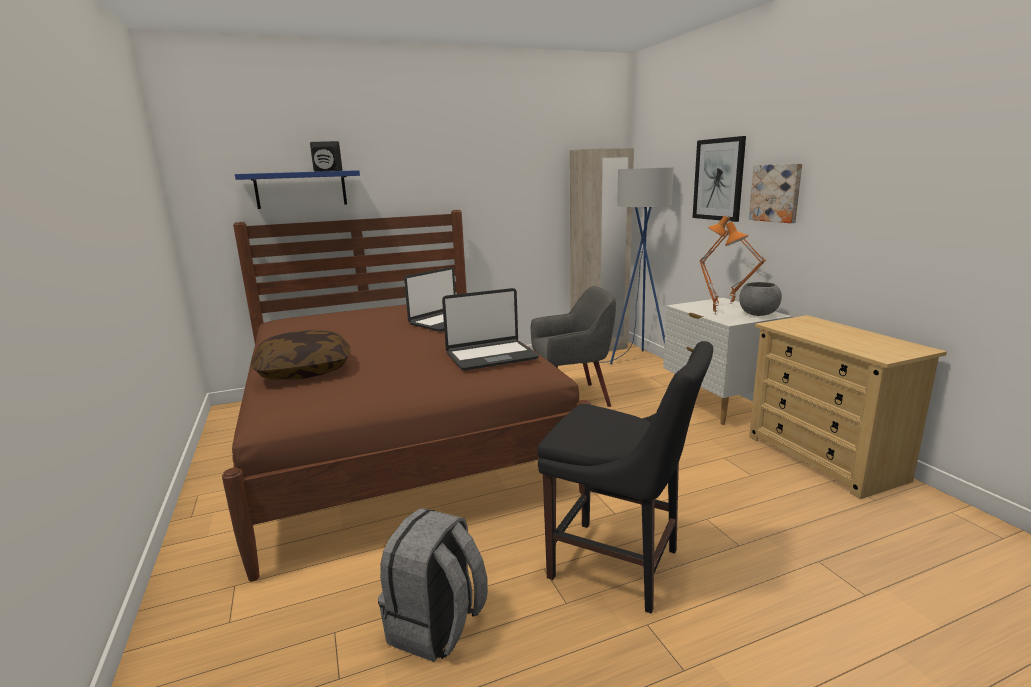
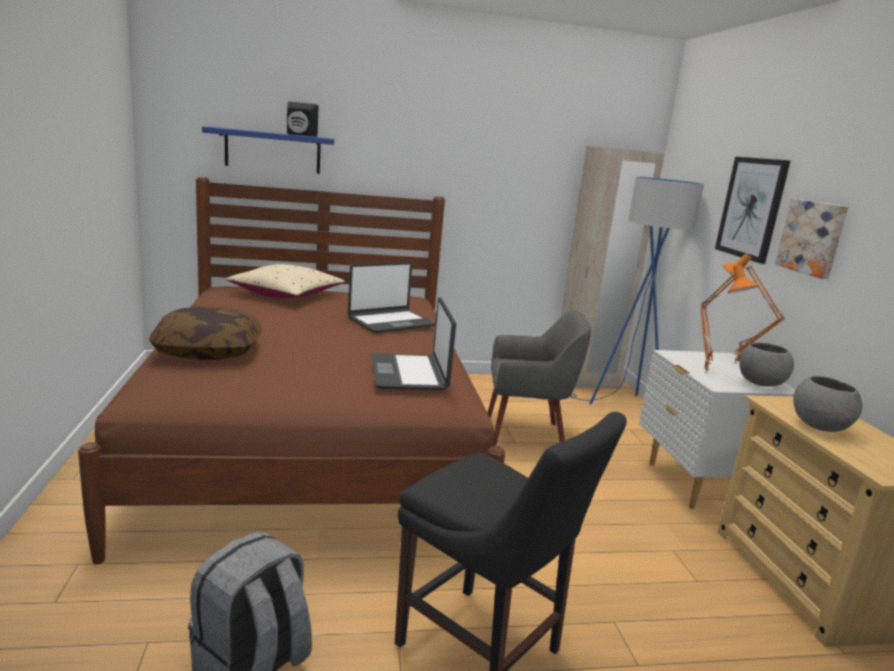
camera: 10 degrees right, 0 degrees up
laptop [442,288,539,371] -> laptop turned 90 degrees clockwise [371,297,456,390]
none -> beige pillow [226,264,345,299]
none -> grey bowl [793,376,863,432]

